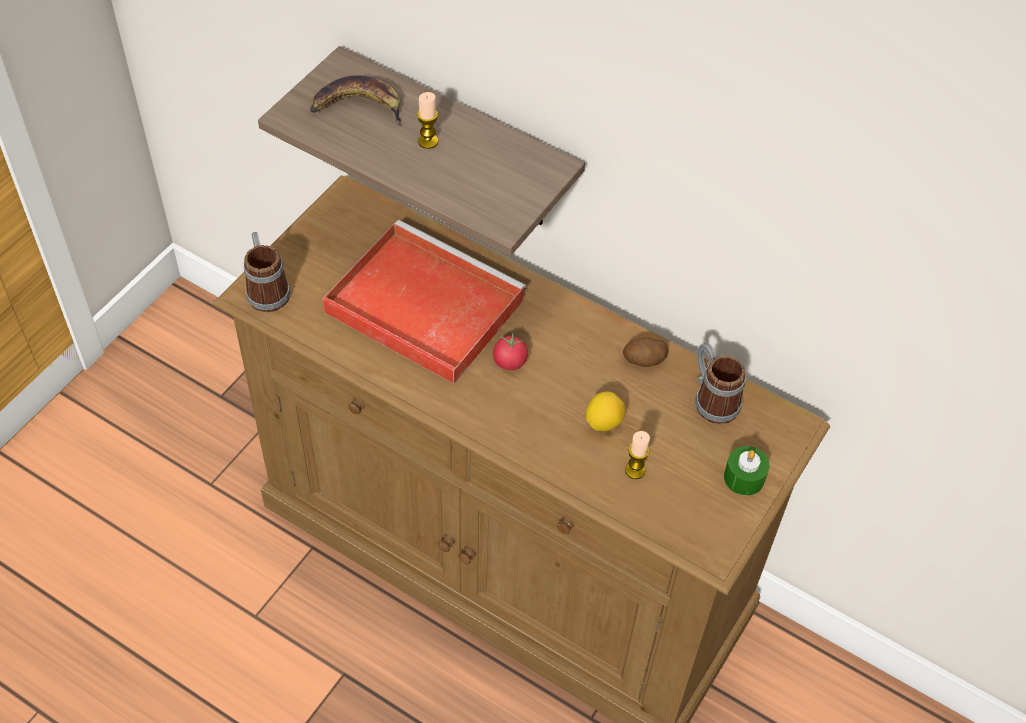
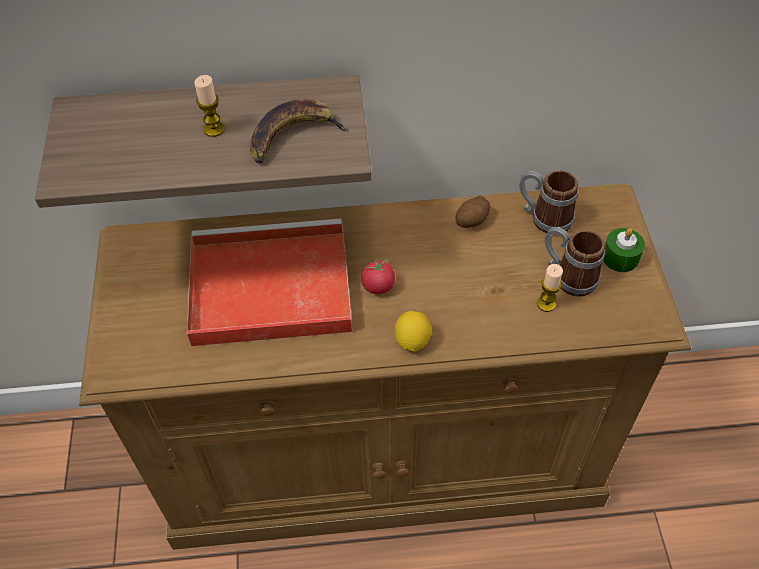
camera: 35 degrees left, 0 degrees up
mug [244,232,290,312] -> mug moved to [544,227,605,297]
banana [310,75,402,126] -> banana moved to [250,99,348,163]
lemon [586,392,626,431] -> lemon moved to [395,311,432,352]

